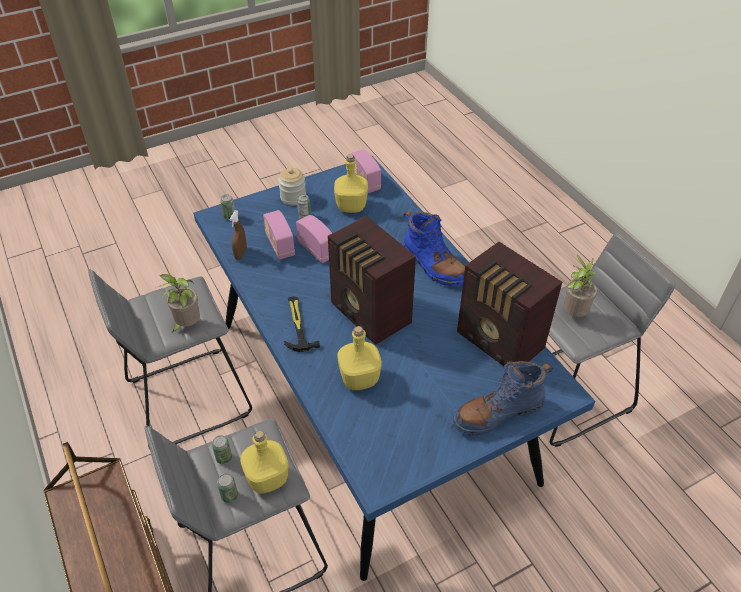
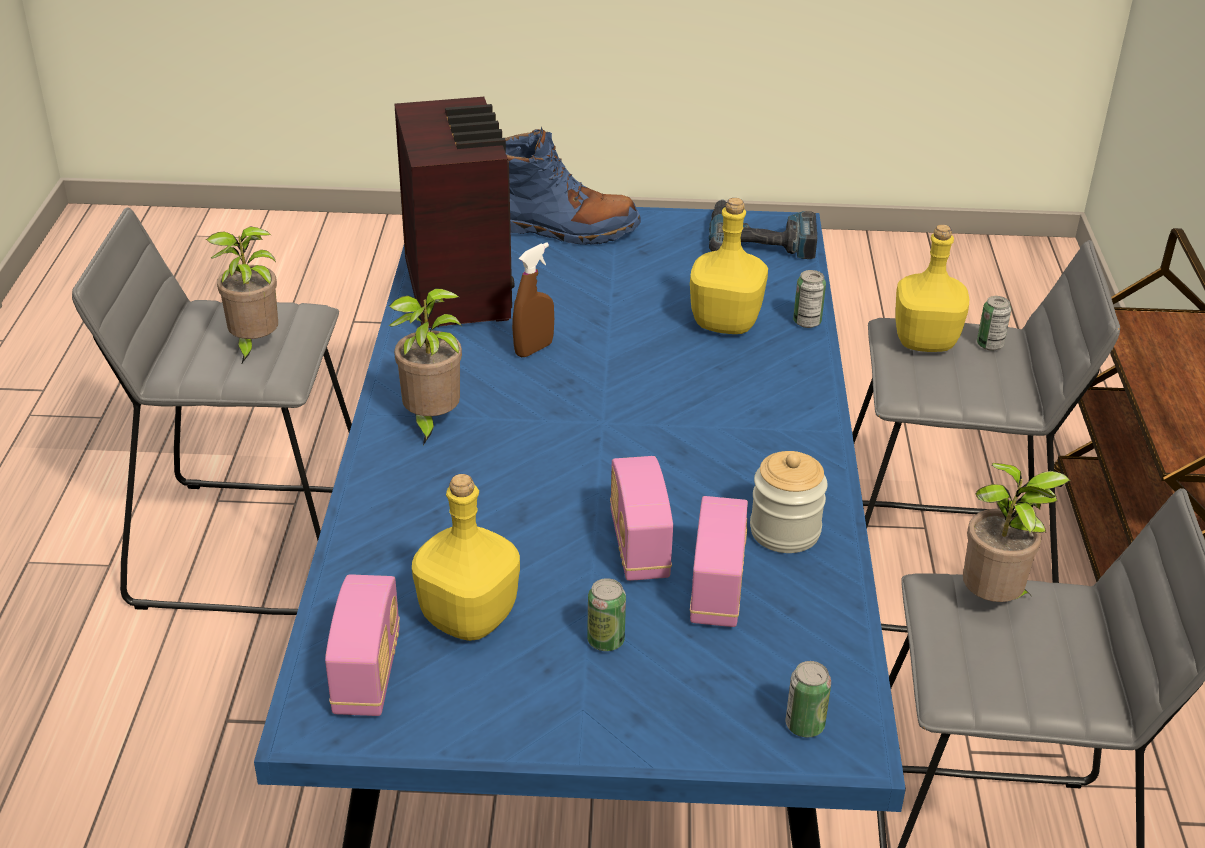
camera: 150 degrees left, 10 degrees down
can [212,435,232,464] -> can moved to [793,270,826,328]
brown spray bottle [230,210,247,260] -> brown spray bottle moved to [512,242,554,358]
jar [278,168,306,206] -> jar moved to [750,451,828,553]
hammer [284,296,320,352] -> none
radio [328,216,416,345] -> none
blue boot [403,211,465,286] -> potted plant [389,288,462,445]
none -> power drill [709,199,817,259]

